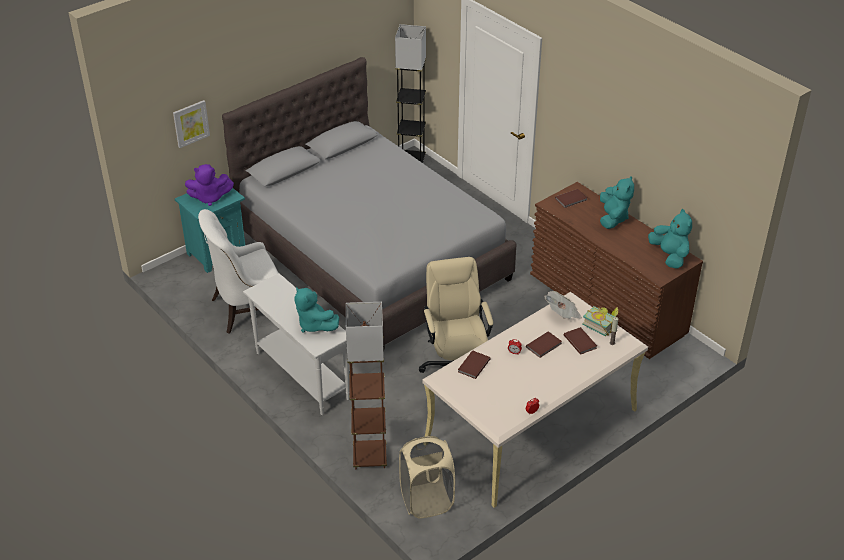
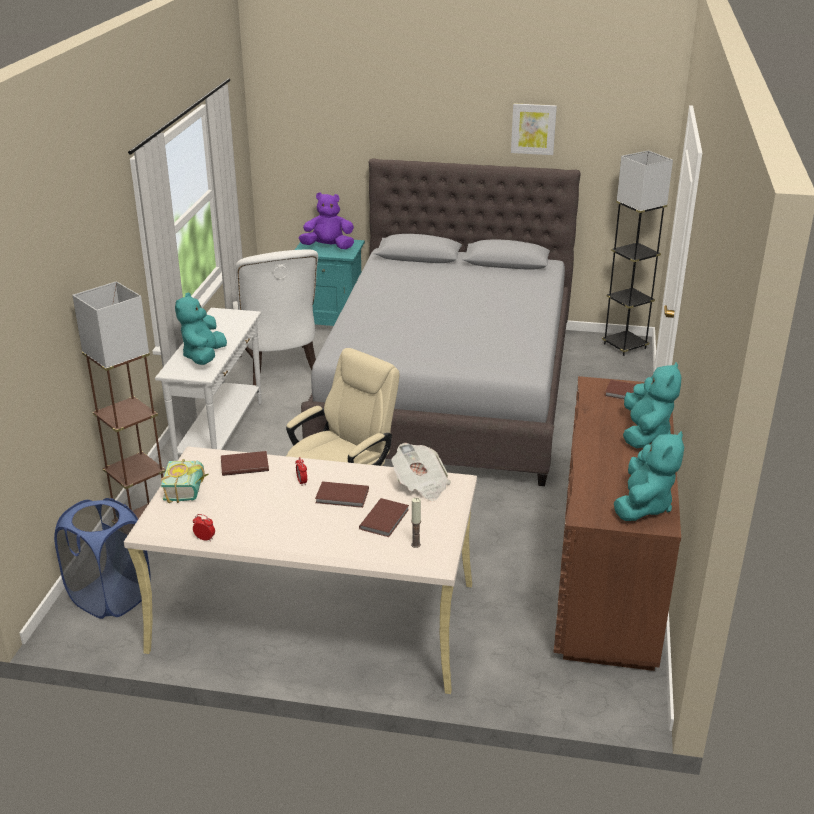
camera: 50 degrees right, 10 degrees down
picture [173,100,210,148] -> picture moved to [511,103,557,155]
purple plush toy [185,164,234,206] -> purple plush toy turned 135 degrees clockwise [299,192,354,249]
white chair [198,209,278,334] -> white chair turned 135 degrees counterclockwise [233,249,318,385]
beige laundry basket [399,436,455,518] -> blue laundry basket [54,498,150,619]
book [582,306,618,336] -> book moved to [161,459,209,503]
turquoise plush toy [600,176,634,229] -> turquoise plush toy turned 45 degrees counterclockwise [623,362,681,448]

